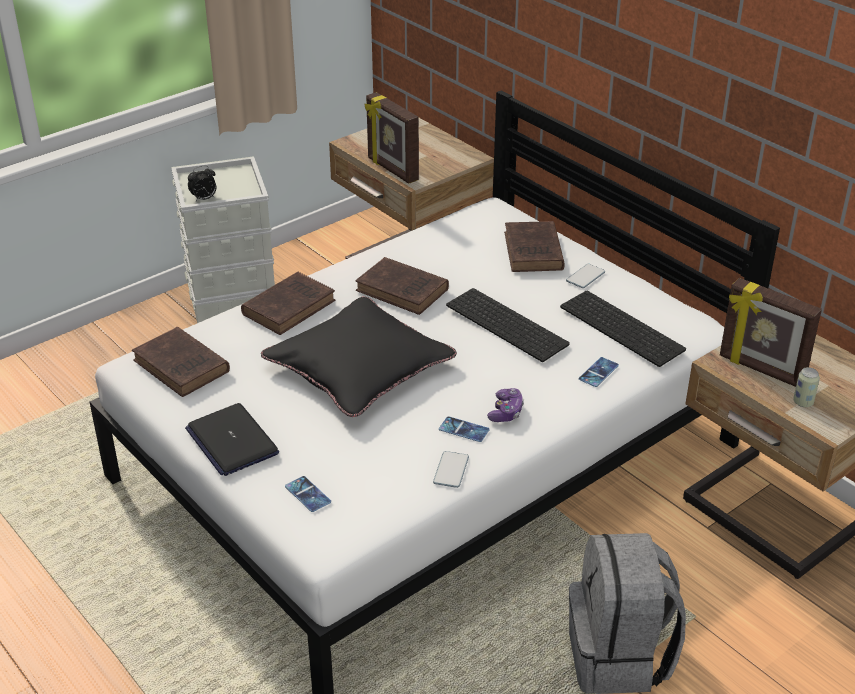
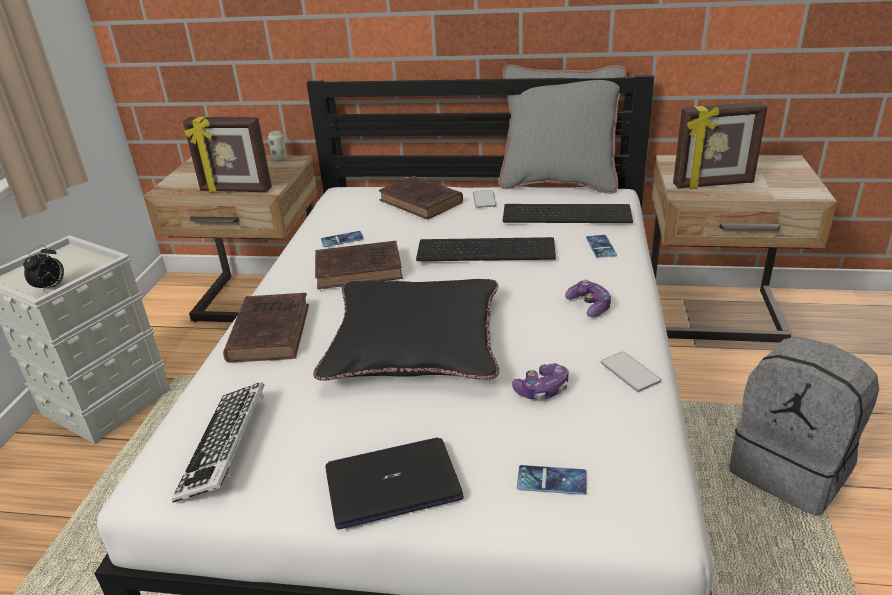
camera: 40 degrees left, 5 degrees down
brown book [132,327,230,397] -> keyboard [172,382,265,503]
laptop [185,403,279,476] -> laptop turned 150 degrees clockwise [326,437,464,529]
phone [439,416,489,442] -> phone moved to [321,231,364,247]
can [793,367,820,407] -> can moved to [268,131,287,162]
none -> grey pillow [499,64,627,194]
none -> game controller [512,363,568,400]

